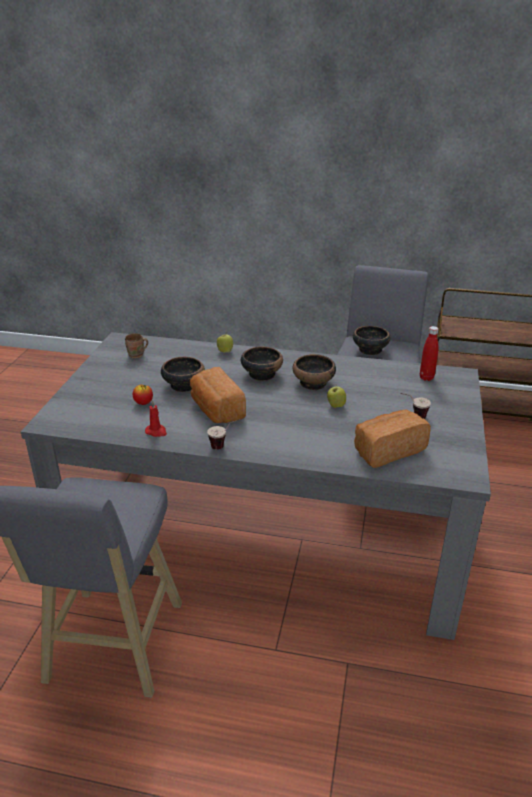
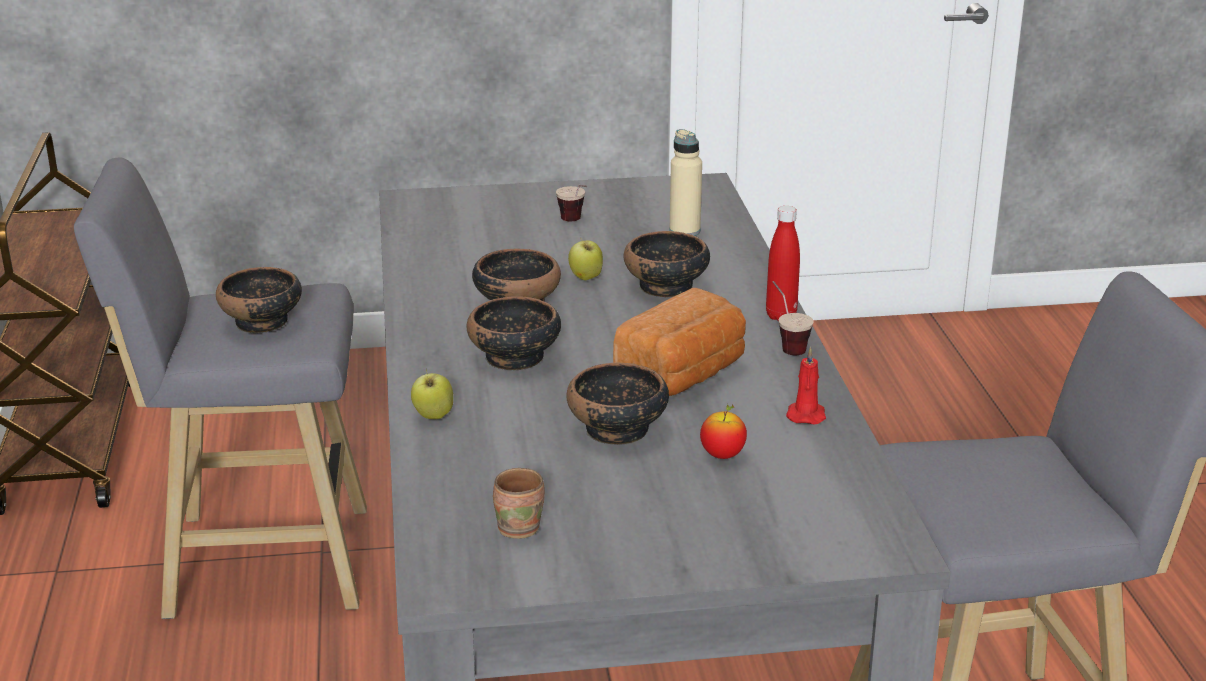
camera: 110 degrees left, 5 degrees down
bread [354,410,431,468] -> beige bottle [669,129,702,236]
red bottle [420,326,439,381] -> red bottle moved to [766,206,800,321]
none -> bowl [623,231,710,298]

